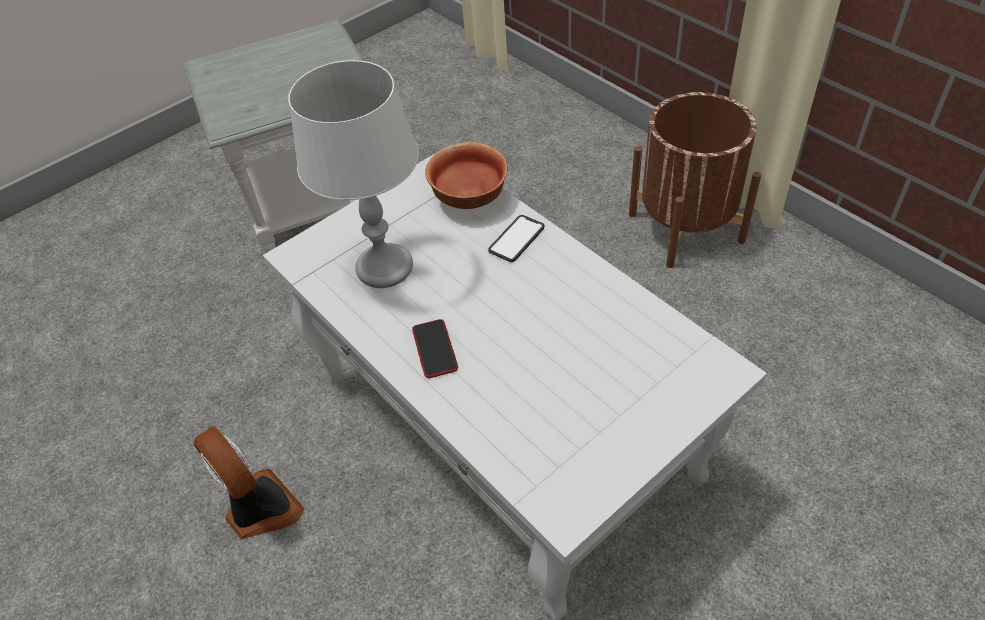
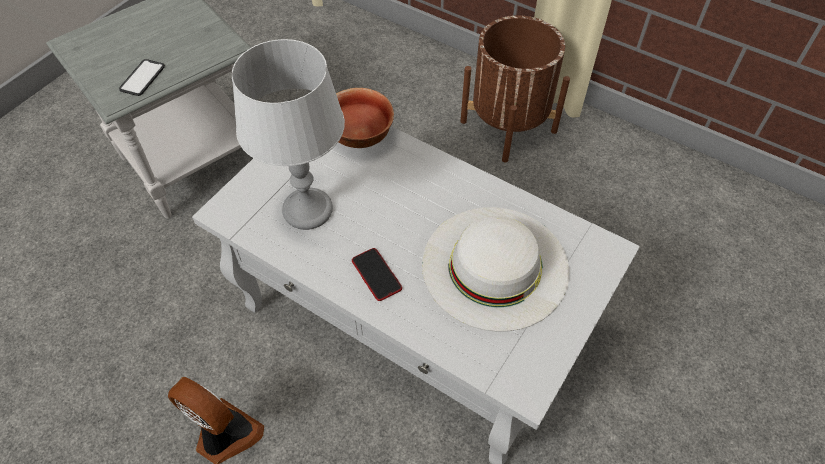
camera: 20 degrees left, 5 degrees up
phone [488,215,545,262] -> phone moved to [119,59,165,96]
none -> white hat [422,207,569,332]

